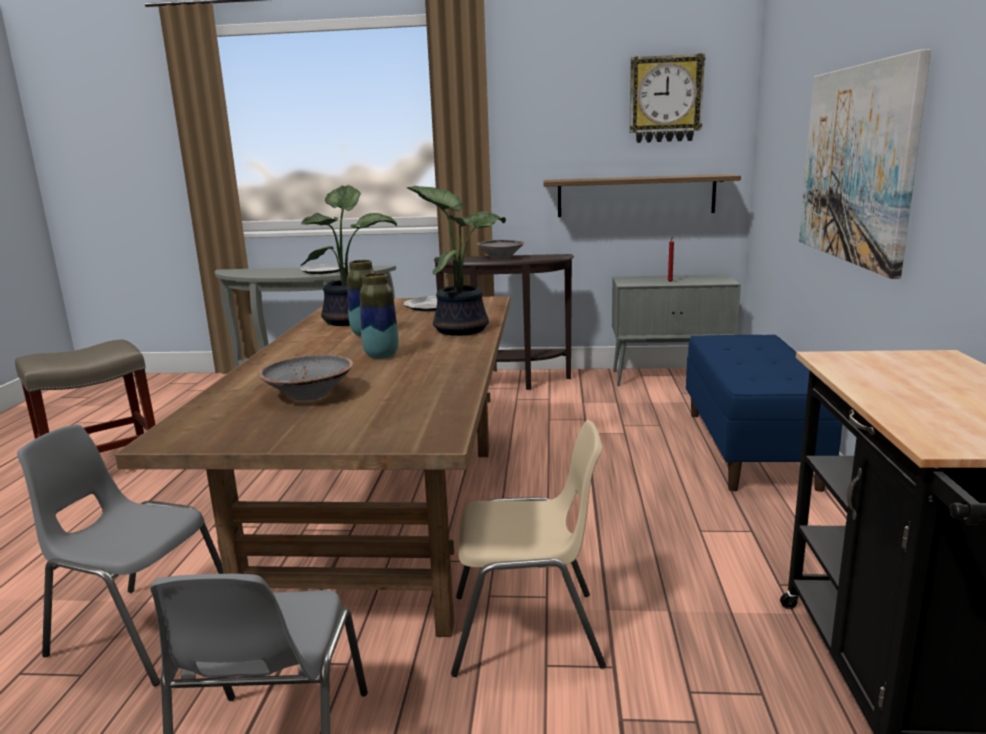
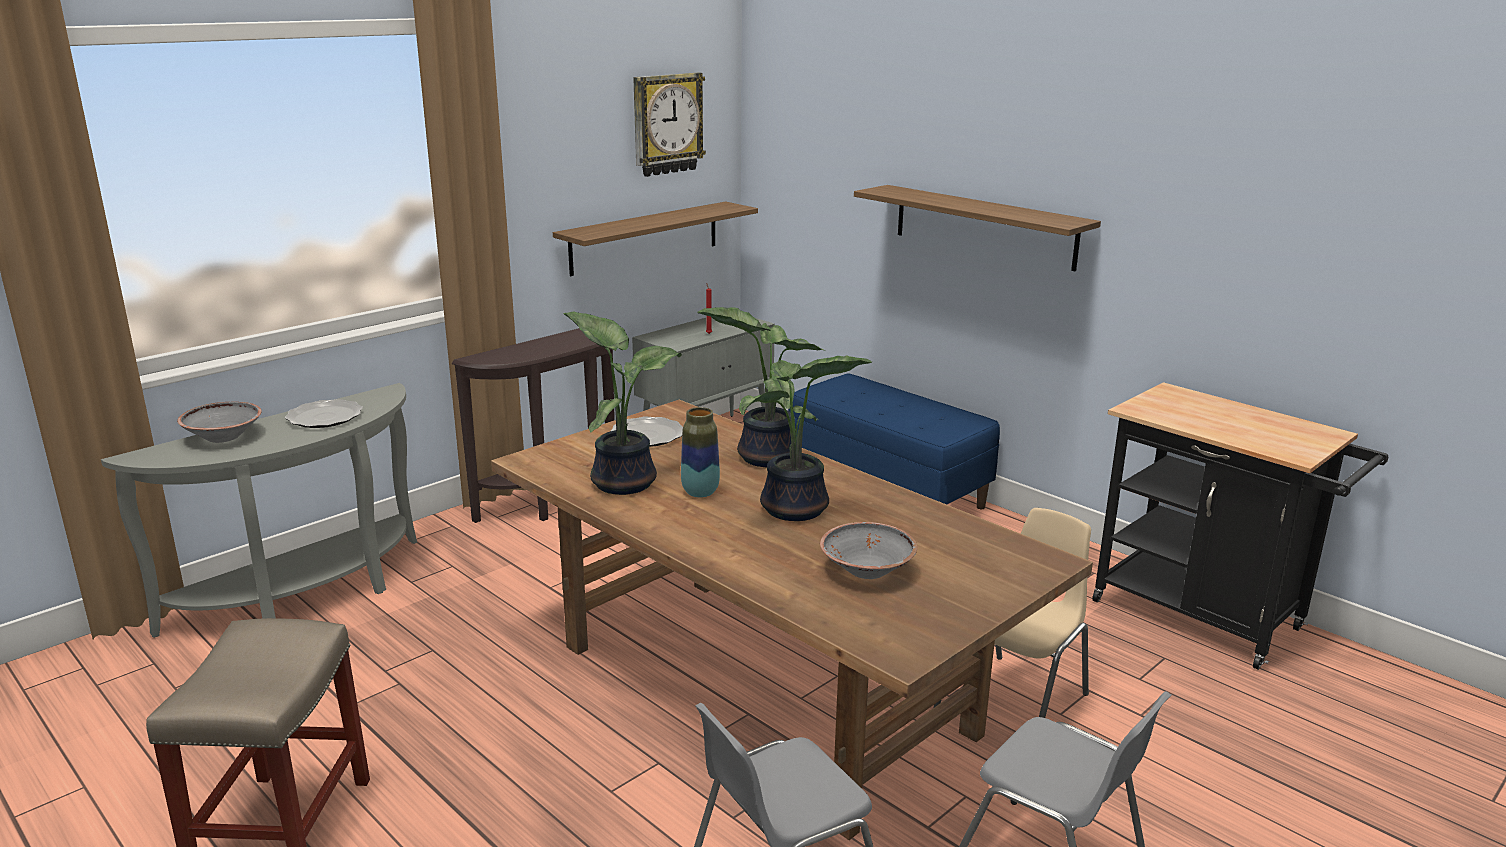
camera: 50 degrees left, 5 degrees up
vase [360,273,399,359] -> potted plant [739,355,872,521]
grey bowl [477,240,524,259] -> grey bowl moved to [177,402,262,443]
picture [799,49,931,279] -> shelf [854,185,1101,271]

